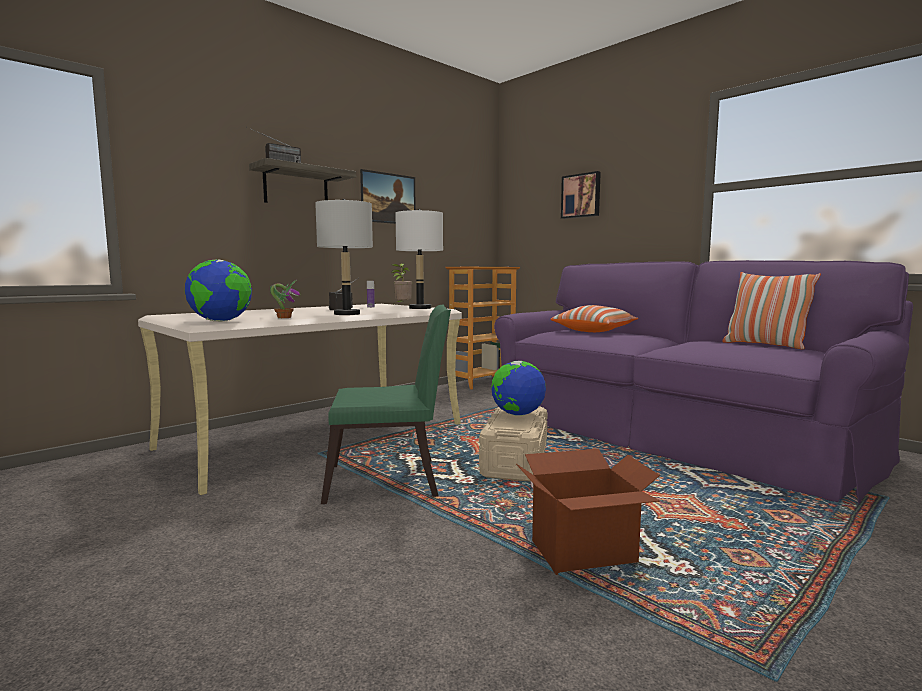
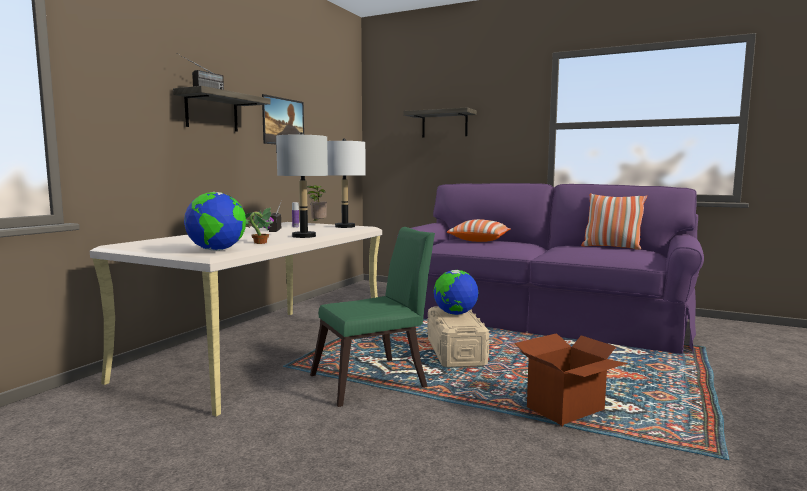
camera: 20 degrees left, 0 degrees up
bookcase [445,267,520,389] -> none
picture [561,171,601,219] -> shelf [403,107,477,138]

